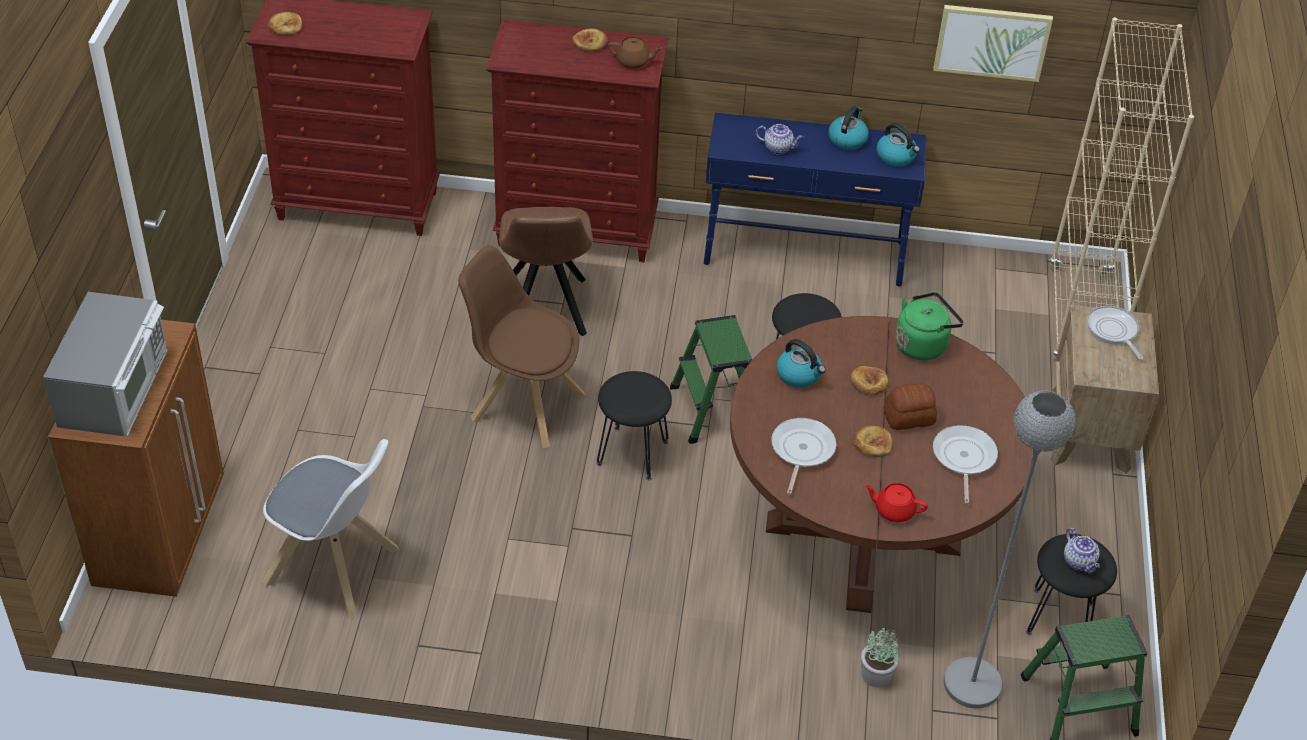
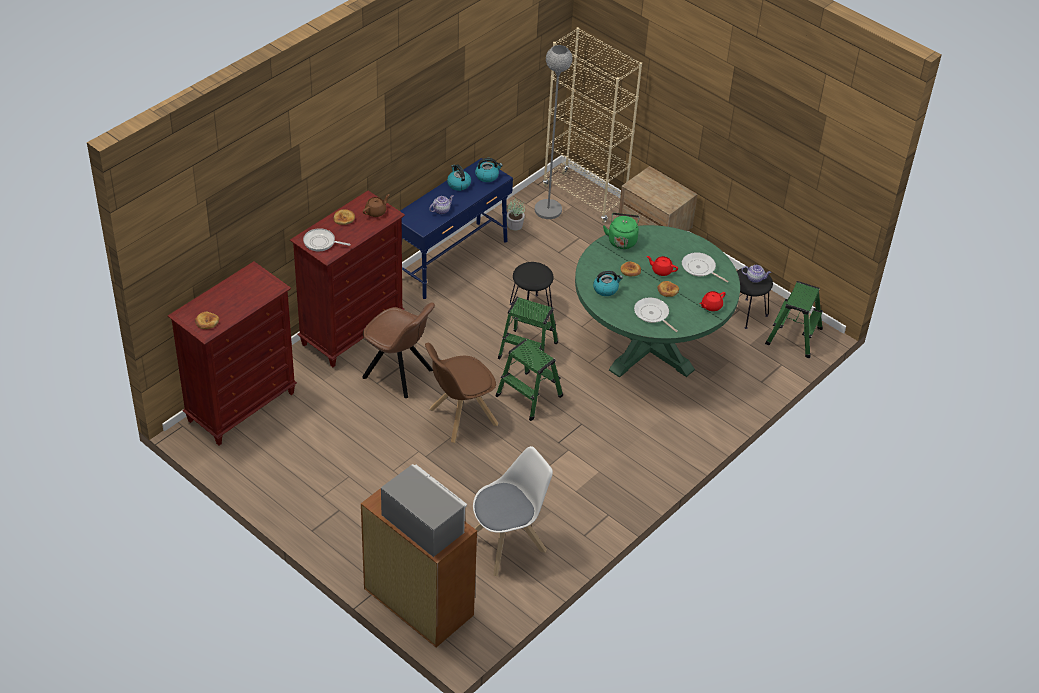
camera: 55 degrees left, 0 degrees up
black stool [597,371,672,480] -> green step ladder [495,339,563,421]
brown dining table [730,316,1033,613] -> green dining table [575,225,740,378]
potted plant [861,628,899,687] -> potted plant moved to [507,199,525,231]
bread [884,383,937,430] -> red teapot [647,256,678,276]
picture [933,5,1053,82] -> none
grey floor lamp [944,391,1076,708] -> grey floor lamp moved to [535,45,572,219]
frying pan [1087,306,1143,360] -> frying pan moved to [303,228,351,251]

